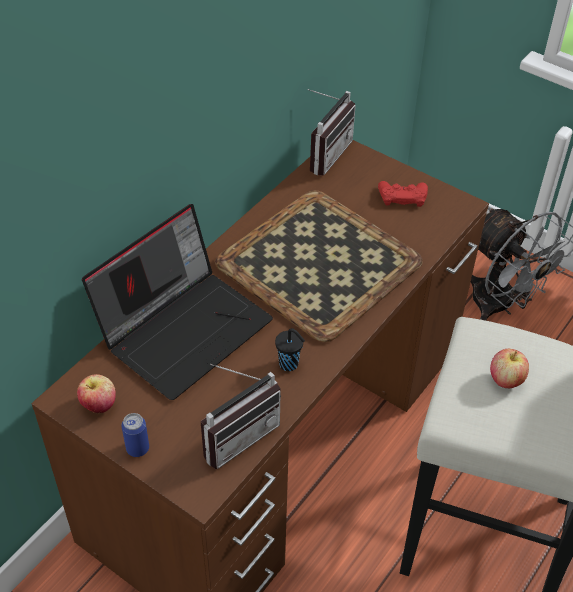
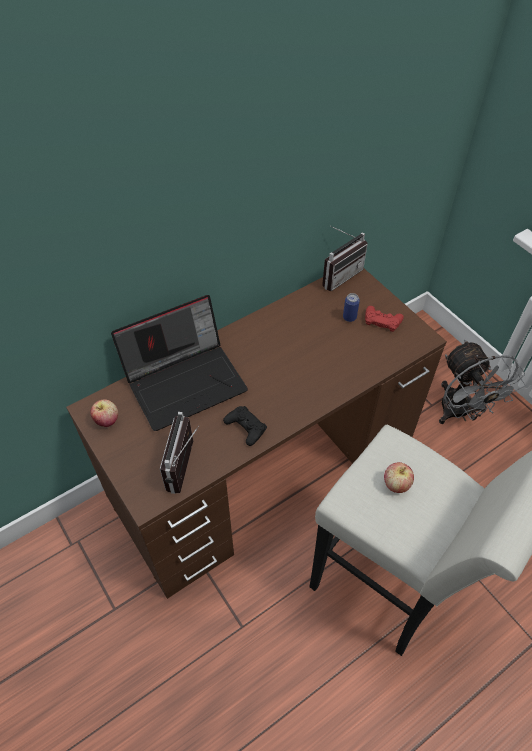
camera: 20 degrees right, 5 degrees up
can [122,413,149,457] -> can moved to [343,293,360,322]
radio [201,364,281,469] -> radio turned 120 degrees clockwise [160,412,199,494]
tray [215,190,423,342] -> none
black cup [275,328,305,371] -> black game controller [223,406,267,446]

